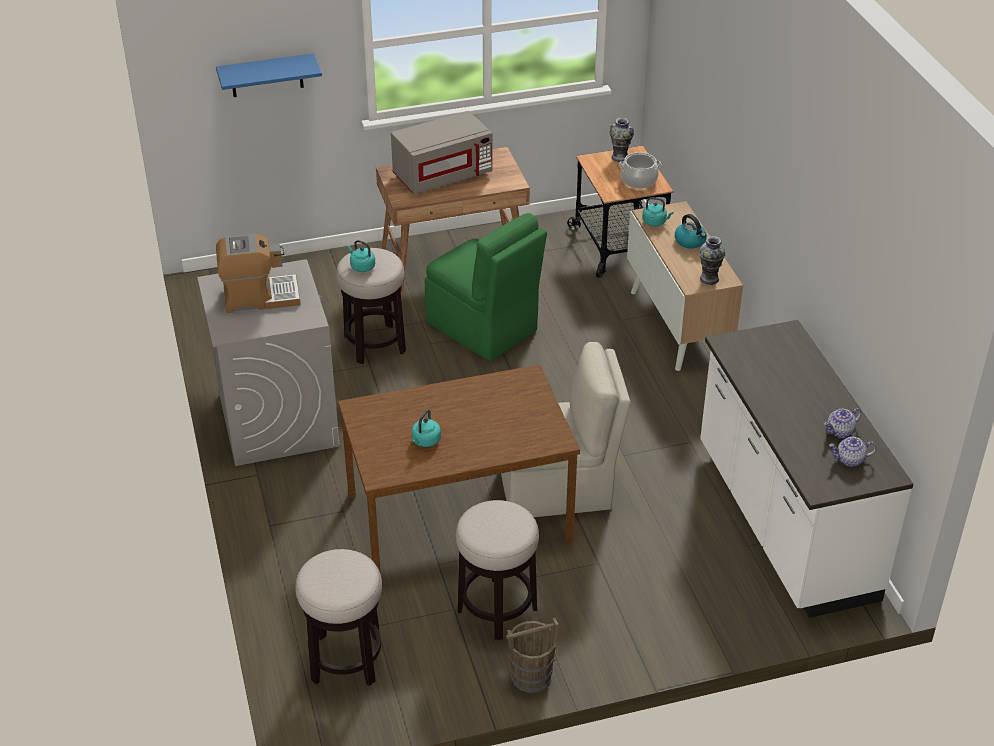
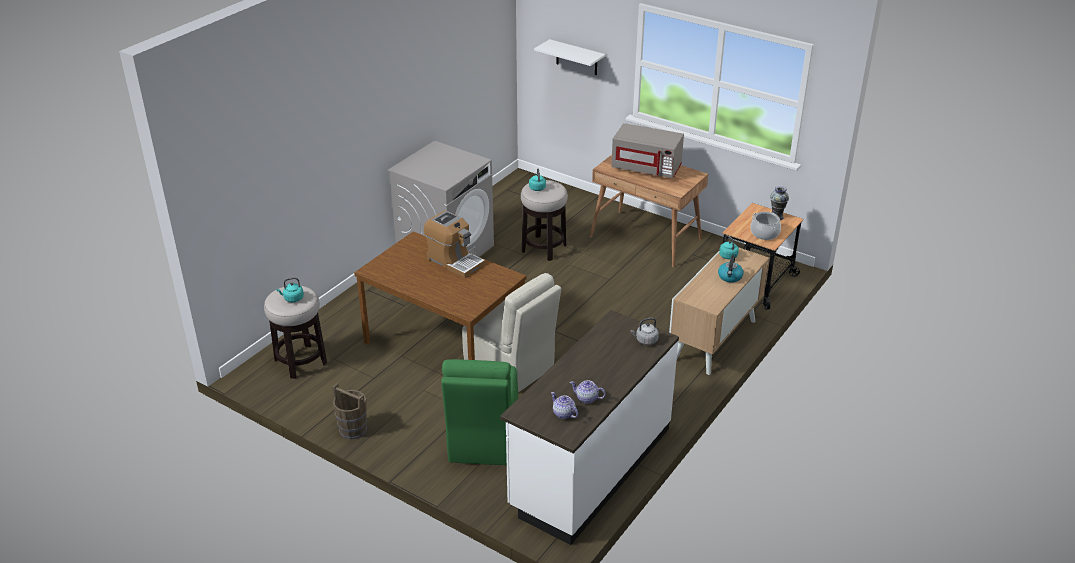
camera: 50 degrees right, 5 degrees down
blue shelf [216,53,322,97] -> white shelf [534,39,605,75]
coffee machine [216,234,301,313] -> coffee machine moved to [424,211,485,278]
turquoise kettle [412,409,441,447] -> turquoise kettle moved to [276,277,304,302]
green chair [425,213,547,361] -> green chair moved to [441,359,518,465]
stool [456,500,539,640] -> none
vase [699,236,725,285] -> none
none -> grey kettle [630,318,659,345]

